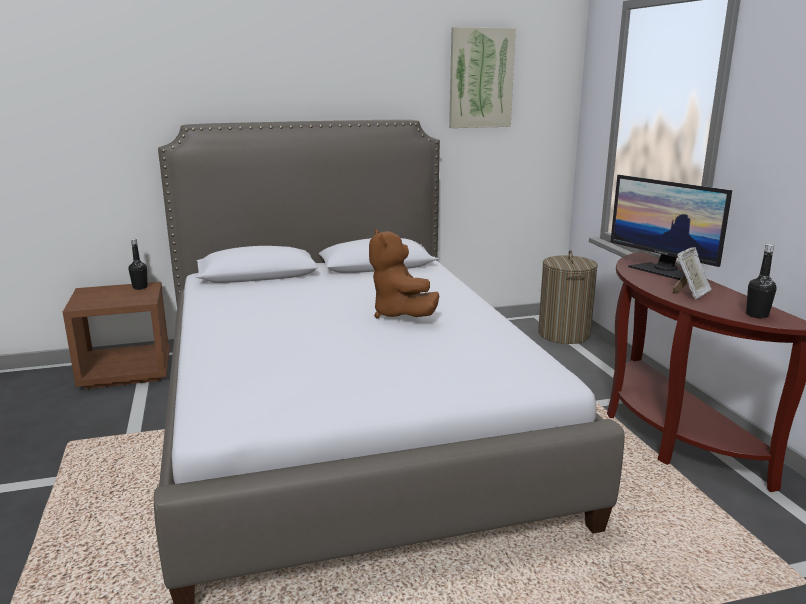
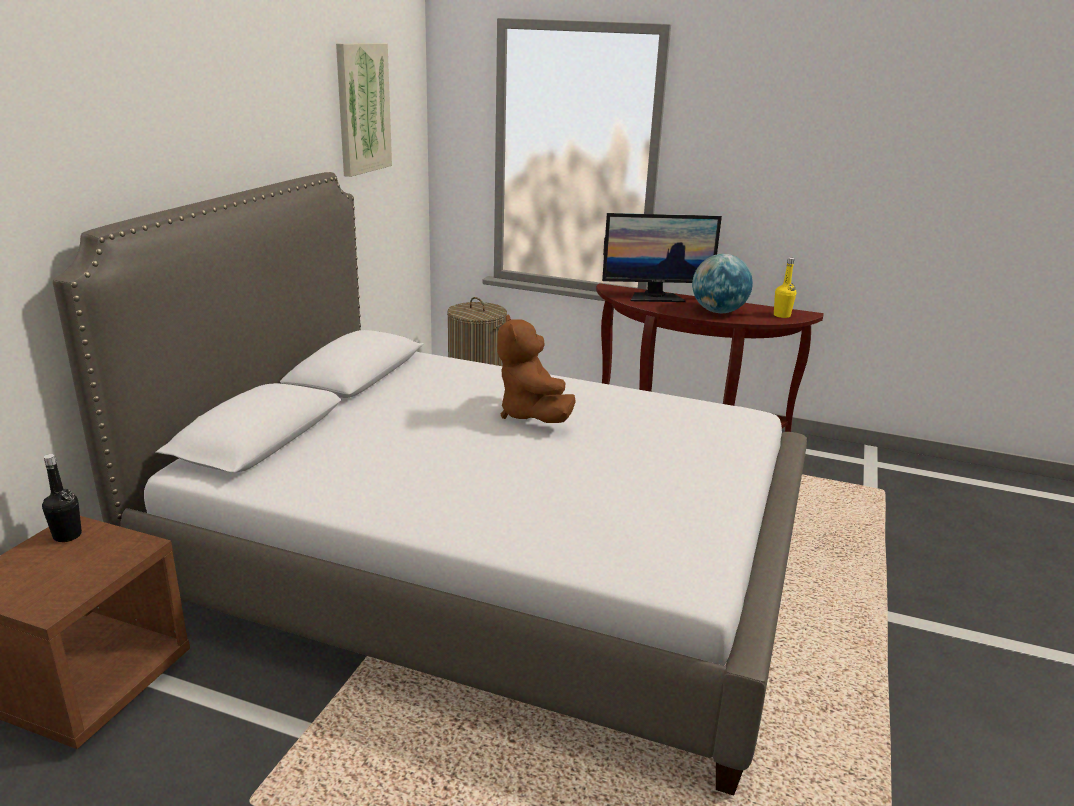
camera: 55 degrees left, 5 degrees up
brown plush toy [369,229,439,319] -> brown plush toy turned 60 degrees clockwise [497,314,575,423]
picture frame [673,247,711,299] -> globe [692,254,753,313]
black bottle [746,244,777,318] -> yellow bottle [774,257,796,318]

